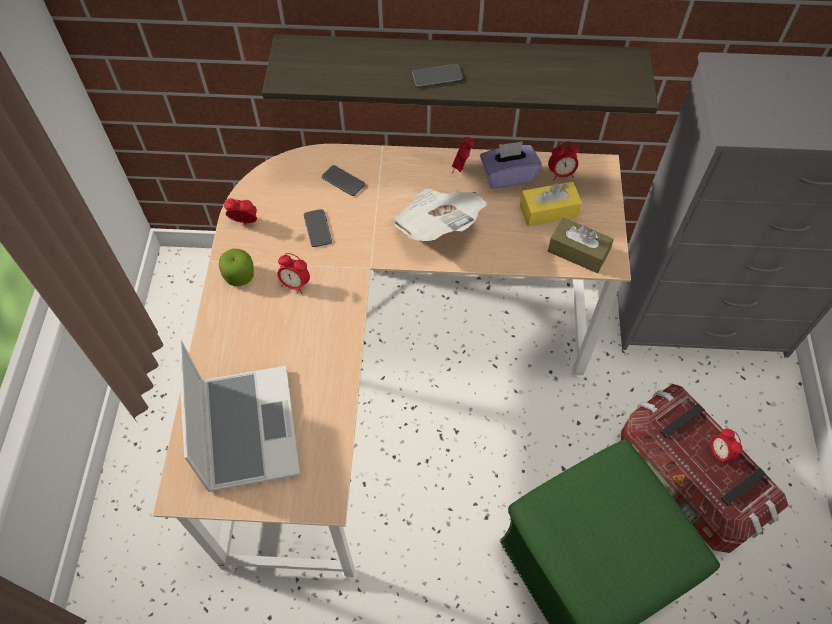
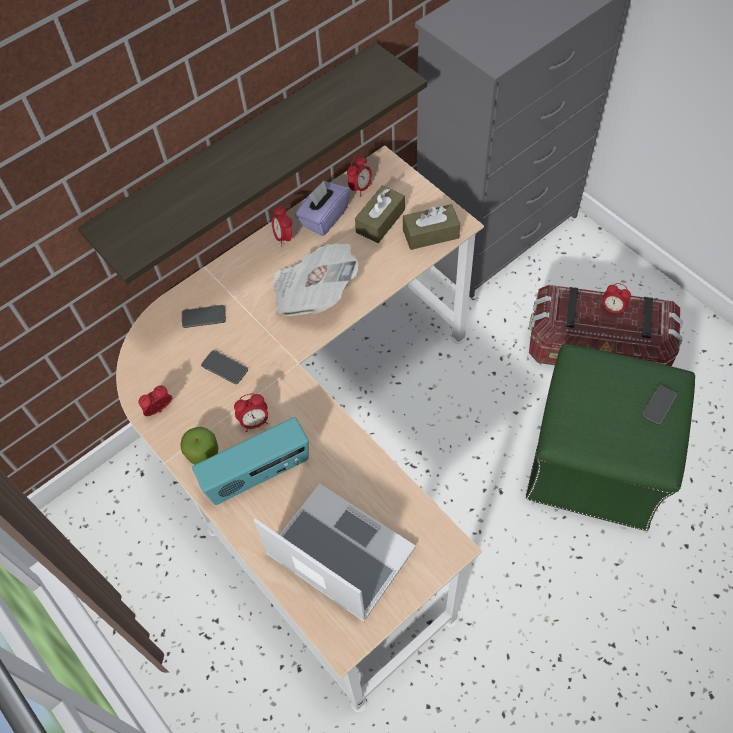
camera: 40 degrees left, 0 degrees up
phone [412,64,463,88] -> phone moved to [642,385,677,425]
yellow tissue box [520,181,582,227] -> brown tissue box [355,185,405,243]
none -> radio [192,417,309,505]

